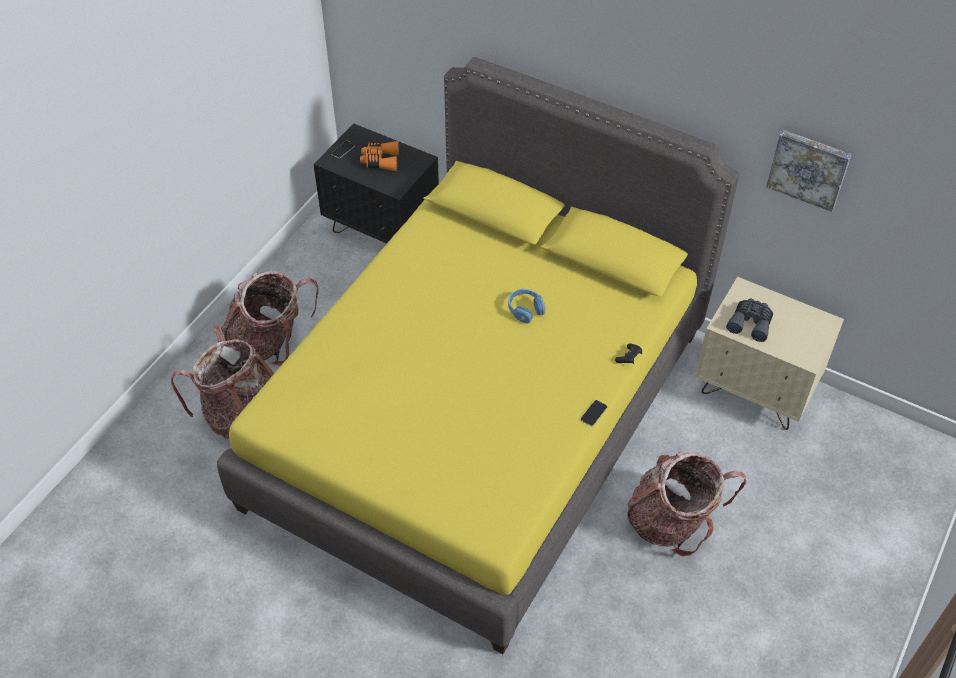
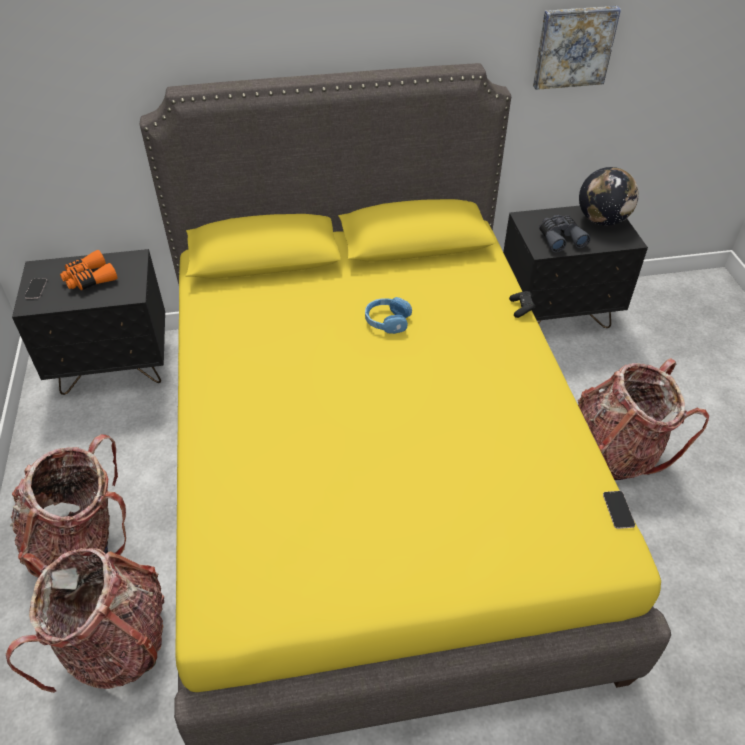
camera: 40 degrees left, 5 degrees down
phone [580,400,607,426] -> phone moved to [603,491,635,529]
beige nightstand [695,277,844,430] -> black nightstand [503,206,648,328]
none -> globe [579,167,639,226]

